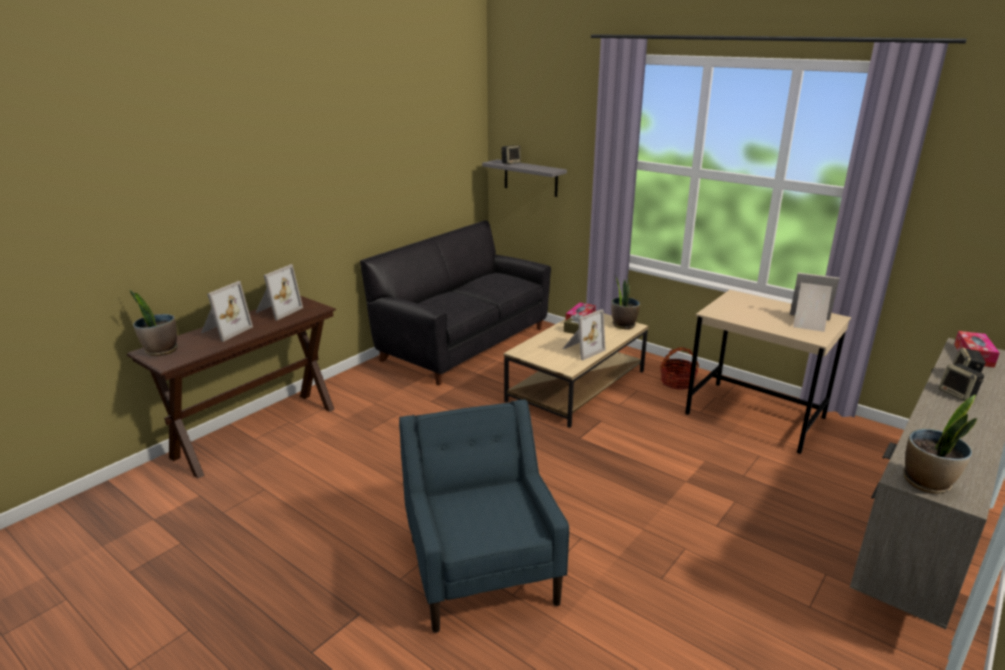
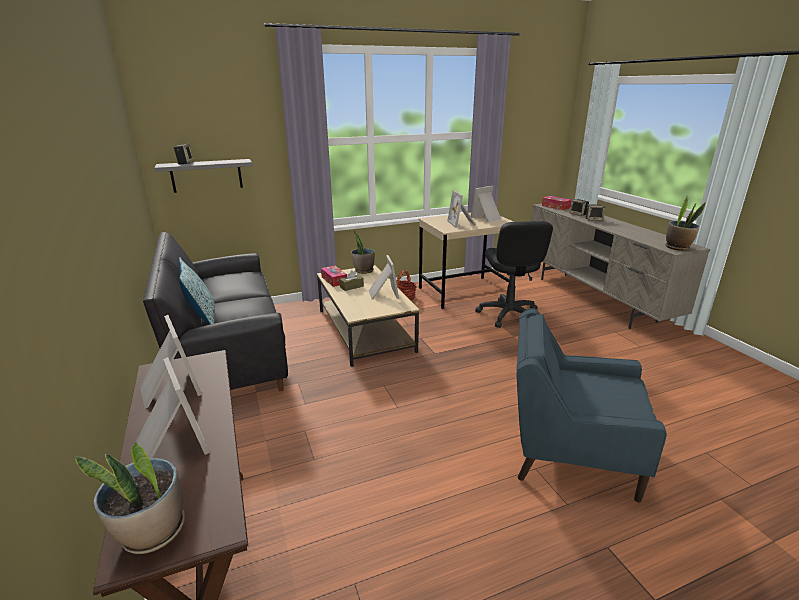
camera: 60 degrees left, 0 degrees up
none -> pillow [179,258,215,325]
none -> picture frame [447,190,476,228]
none -> black office chair [475,221,553,328]

